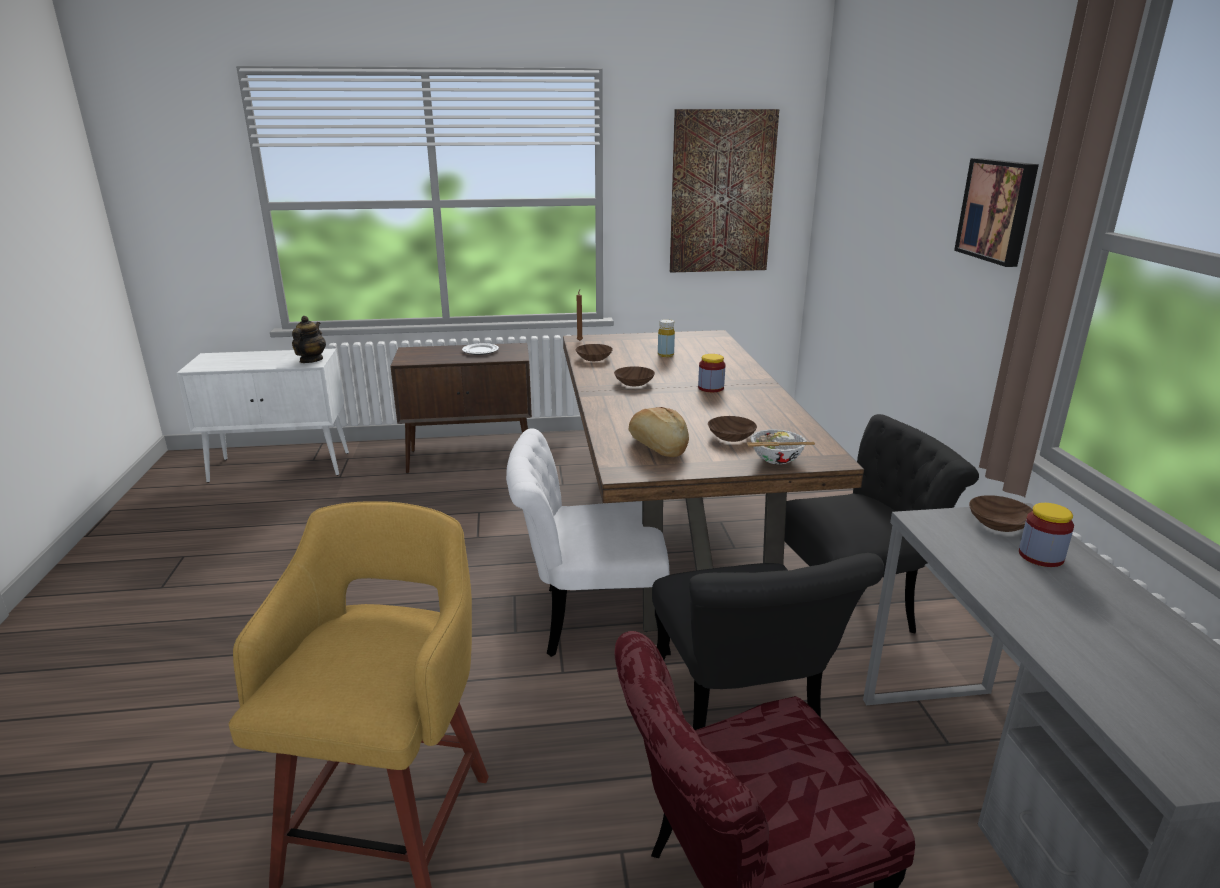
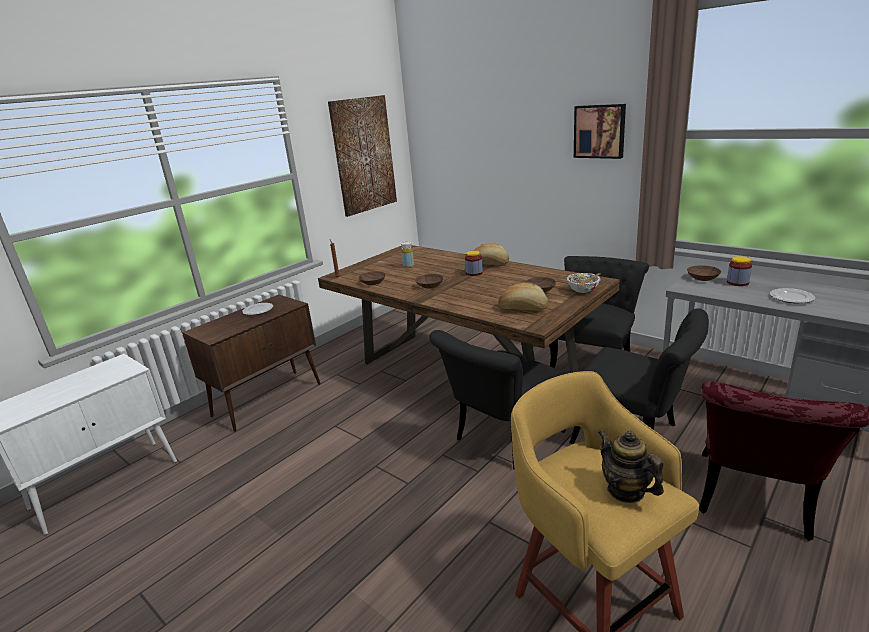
camera: 40 degrees left, 0 degrees up
teapot [292,316,326,363] -> teapot moved to [598,430,664,503]
white chair [506,428,671,657] -> black chair [429,330,566,470]
none -> bread [475,243,509,265]
none -> plate [770,288,815,303]

